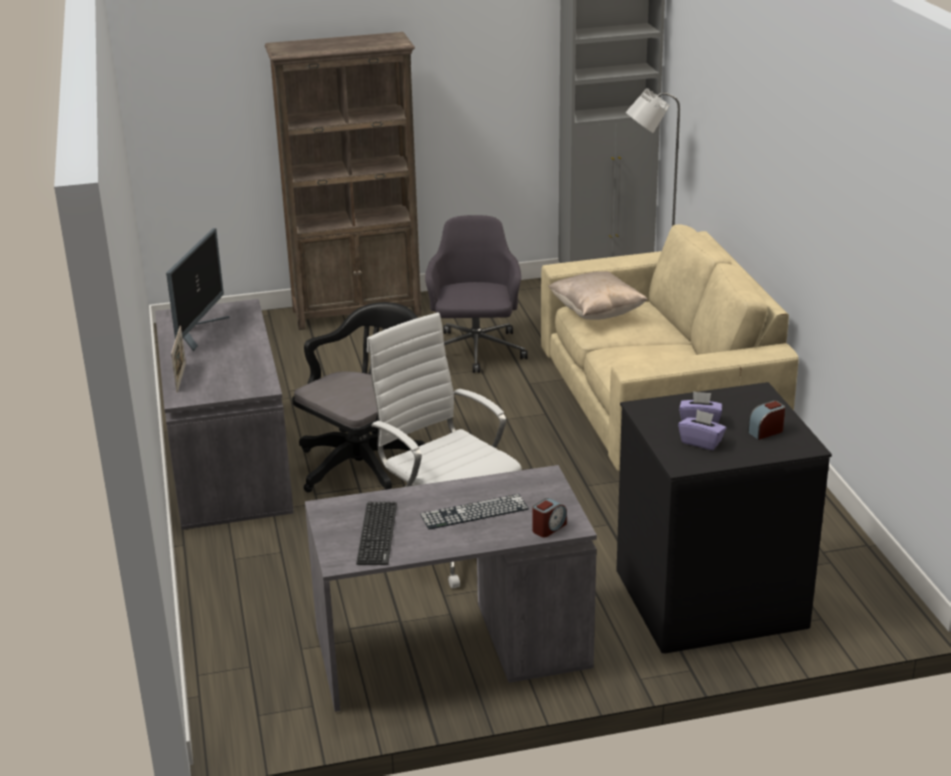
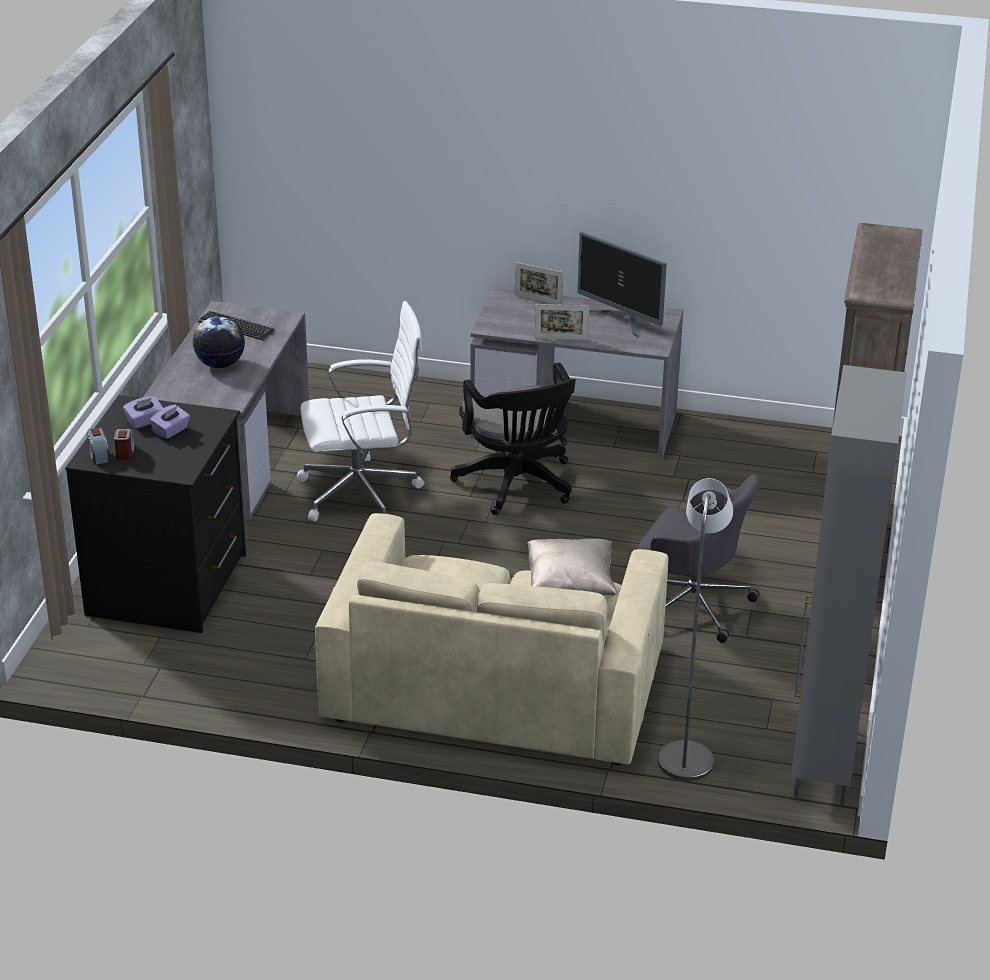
camera: 115 degrees right, 5 degrees up
keyboard [420,494,529,530] -> globe [193,316,245,368]
alarm clock [532,498,567,537] -> alarm clock moved to [87,428,110,465]
none -> picture frame [534,304,589,340]

